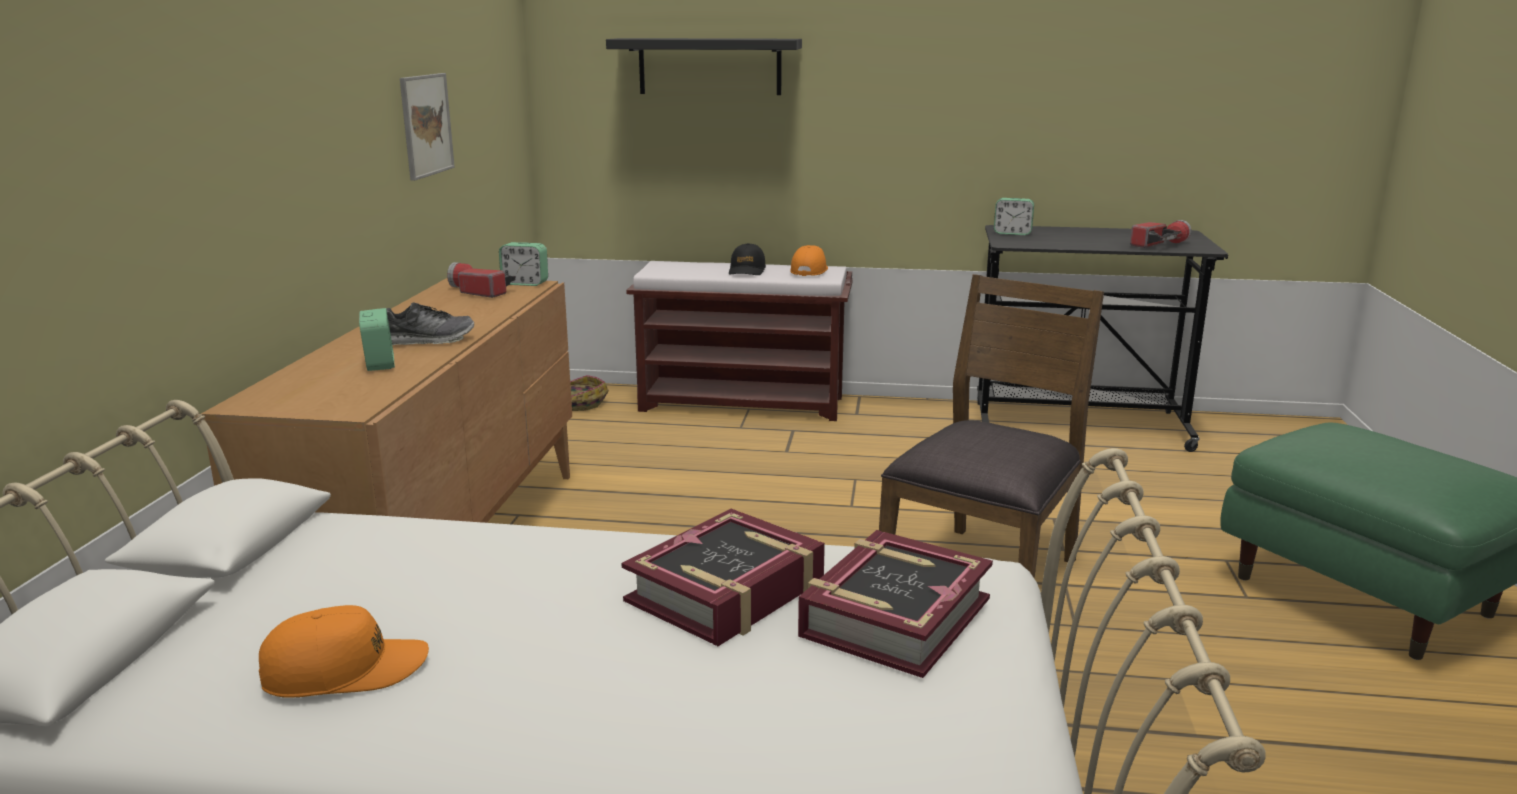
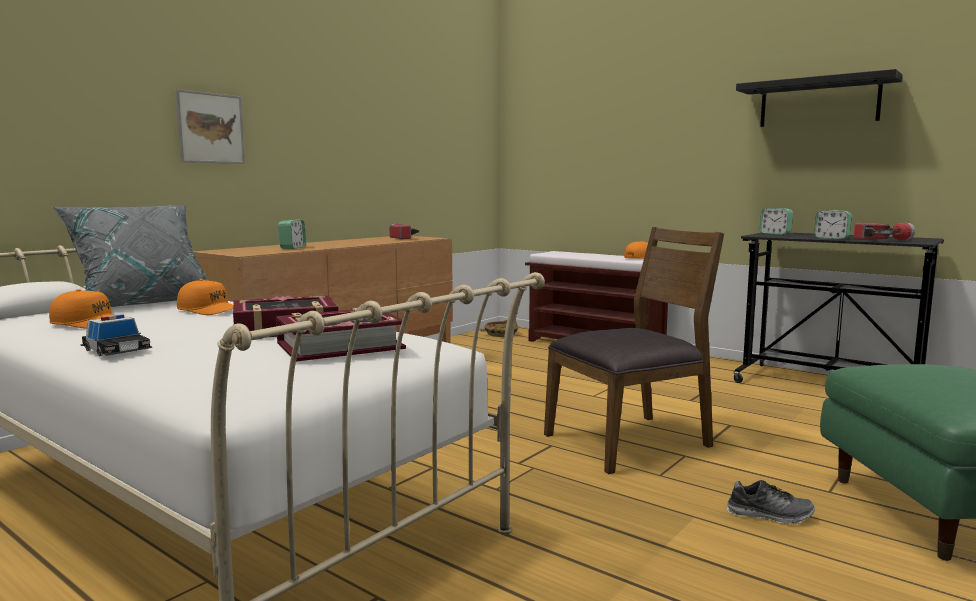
camera: 30 degrees right, 10 degrees down
shoe [386,302,474,345] -> shoe moved to [727,480,815,524]
picture [400,73,455,181] -> picture moved to [176,89,245,164]
alarm clock [499,242,548,286] -> alarm clock moved to [814,210,852,239]
black shelf [606,38,802,95] -> black shelf moved to [736,69,902,127]
black cap [729,243,766,275] -> none
none -> grey pillow [52,205,209,307]
none -> toy car [81,314,152,356]
none -> orange cap [177,279,233,315]

